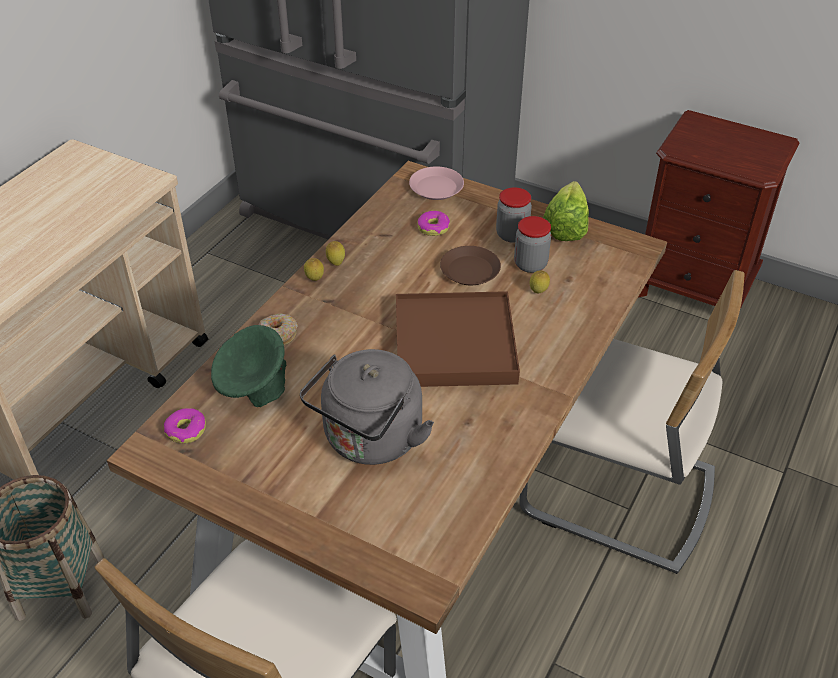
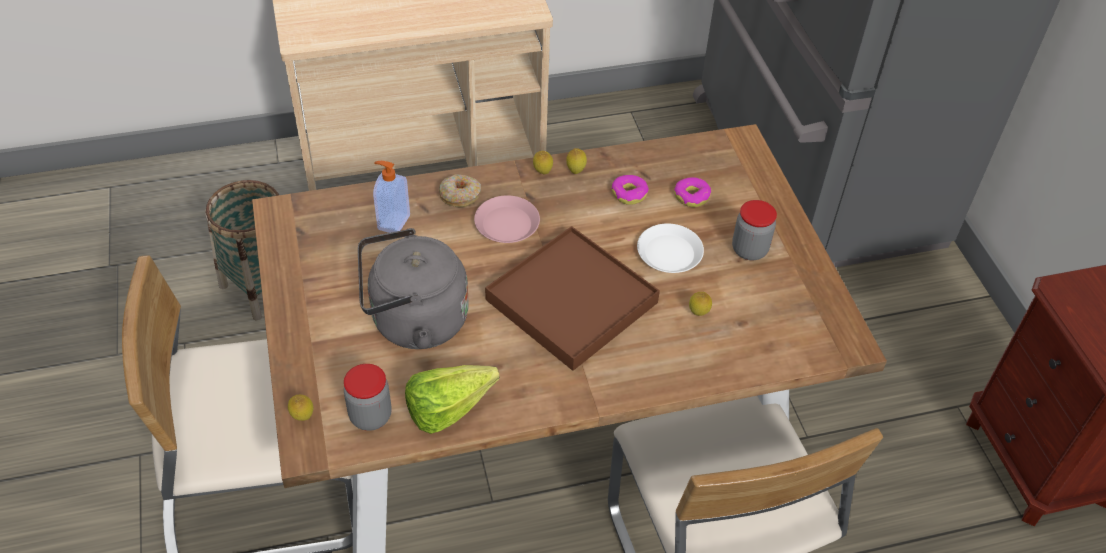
camera: 45 degrees right, 5 degrees up
donut [164,408,206,443] -> donut moved to [612,175,649,205]
green bowl [211,325,286,407] -> soap dispenser [373,161,410,233]
pink plate [409,167,464,200] -> pink plate moved to [474,195,540,243]
brown plate [440,246,501,285] -> white plate [637,224,704,273]
jar [514,216,551,273] -> jar moved to [344,364,392,431]
lettuce [543,181,589,241] -> lettuce moved to [405,365,499,434]
none -> lemon [288,395,314,421]

